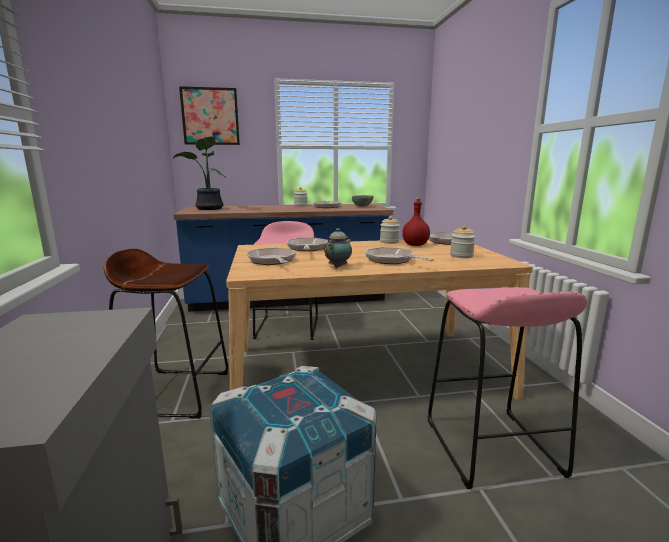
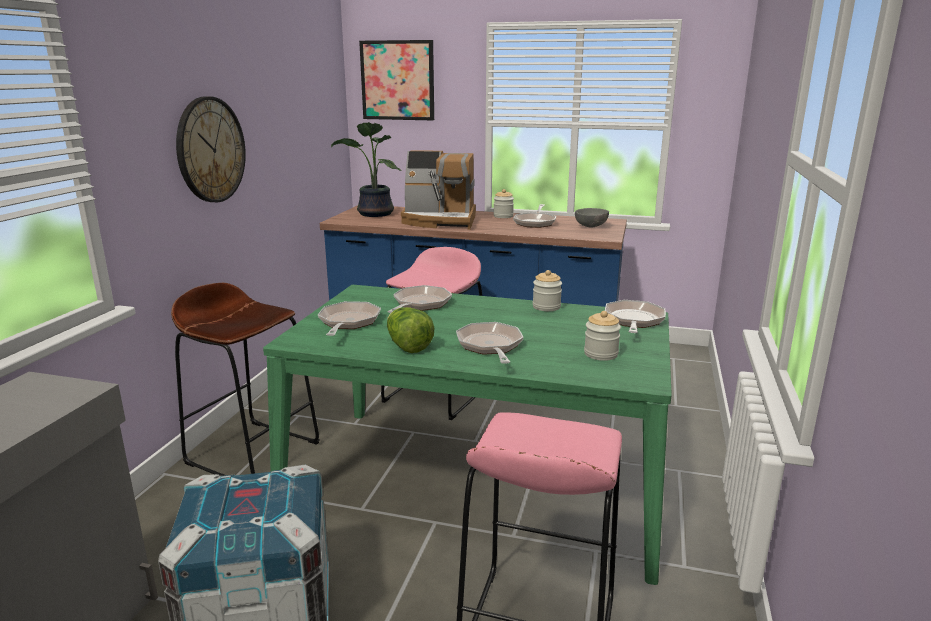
camera: 25 degrees right, 5 degrees up
beige dining table [226,239,533,400] -> green dining table [263,285,672,585]
teapot [324,228,352,268] -> lettuce [387,307,435,353]
red bottle [402,198,430,246] -> none
none -> wall clock [176,96,246,202]
none -> coffee machine [401,150,476,230]

